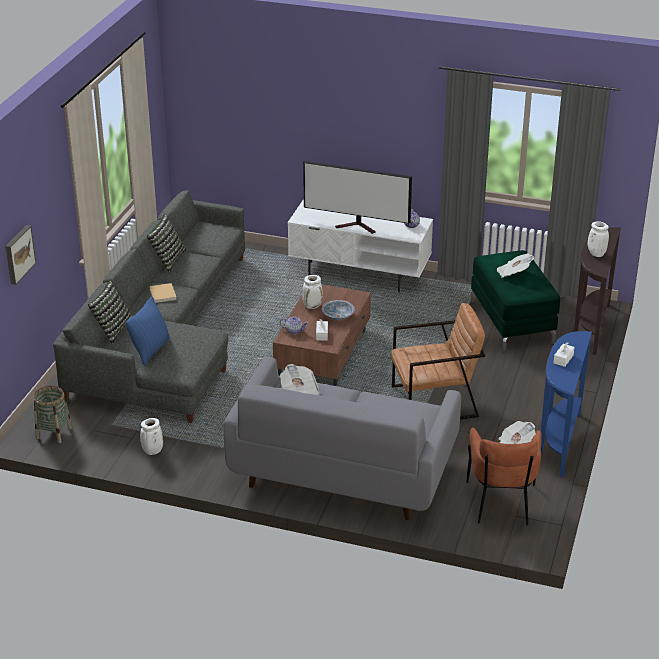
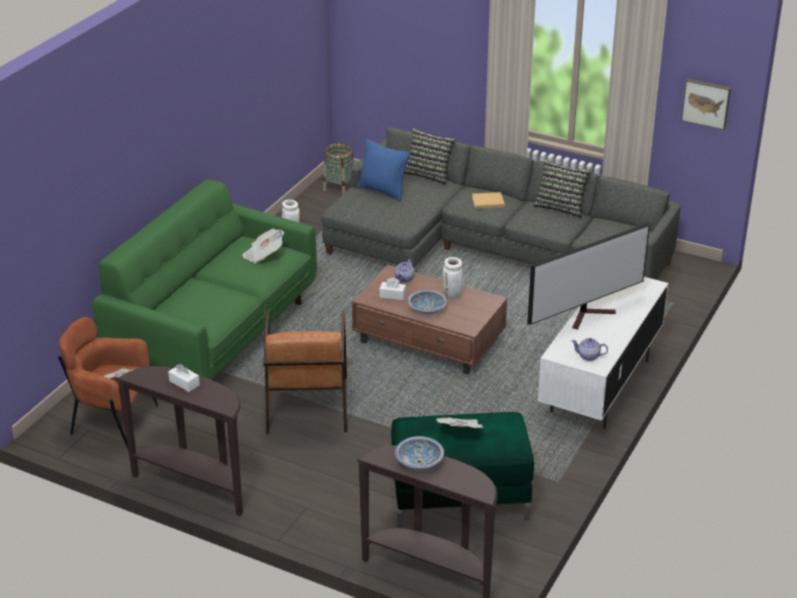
camera: 100 degrees right, 0 degrees up
picture [5,225,36,285] -> picture moved to [681,79,731,130]
grey sofa [224,357,461,520] -> green sofa [92,180,317,381]
television [303,161,412,234] -> television turned 150 degrees counterclockwise [527,223,650,329]
blue console table [541,331,592,477] -> brown console table [116,366,243,516]
white vase [588,221,609,257] -> bowl [395,436,444,470]

